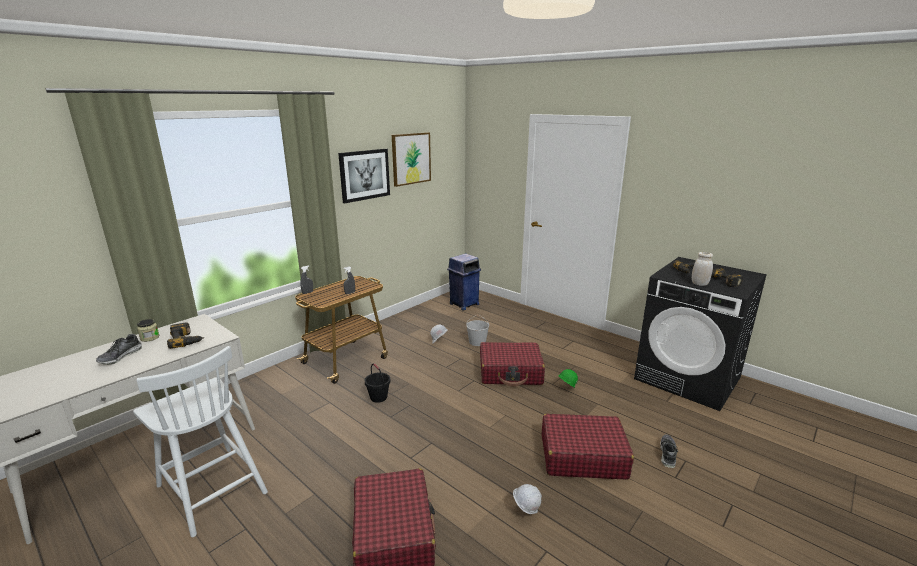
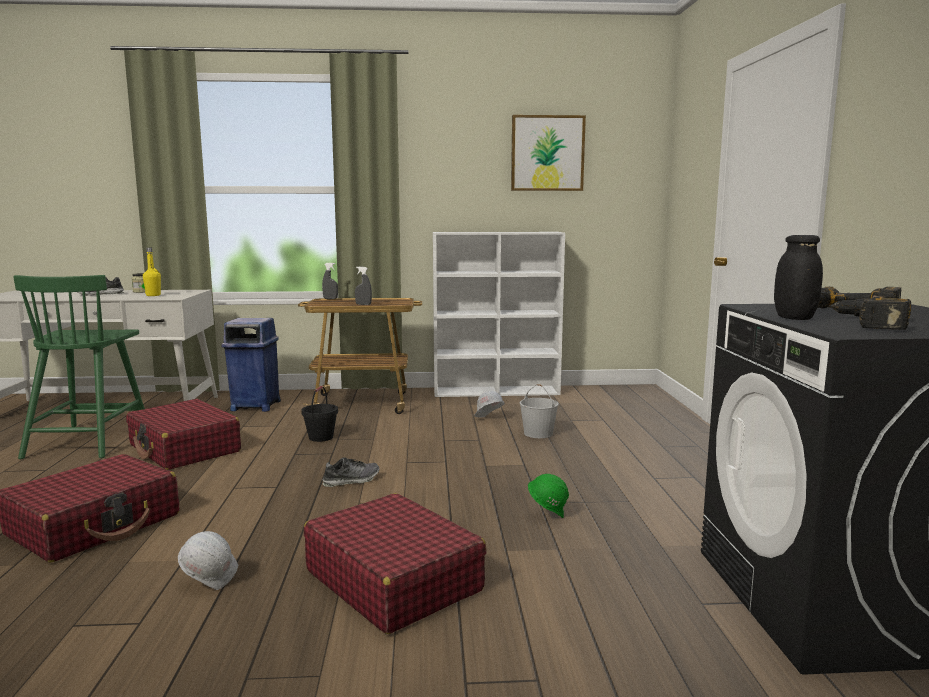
camera: 45 degrees right, 10 degrees down
white chair [133,346,268,537] -> green chair [14,275,145,459]
power drill [167,322,204,349] -> yellow bottle [143,248,161,296]
picture [338,149,390,203] -> none
blue trash can [447,253,481,310] -> blue trash can moved to [221,318,281,412]
red suitcase [480,342,545,387] -> red suitcase moved to [126,399,241,470]
shoe [660,434,678,468] -> shoe moved to [323,457,380,487]
white jar [692,252,713,286] -> black jar [774,235,823,320]
none -> white bookcase [433,232,565,397]

